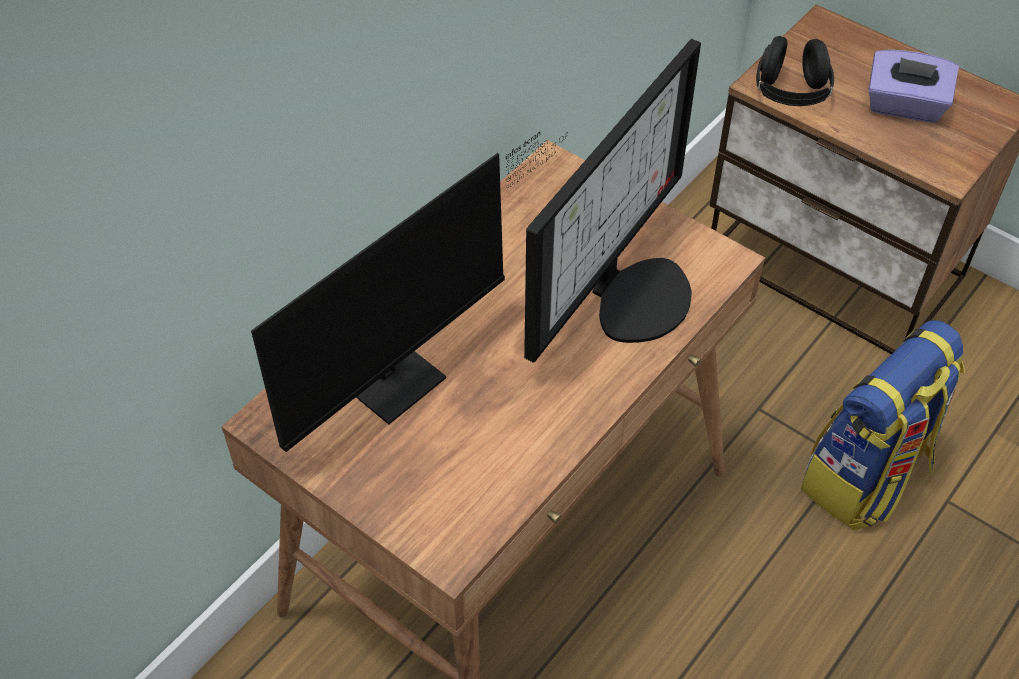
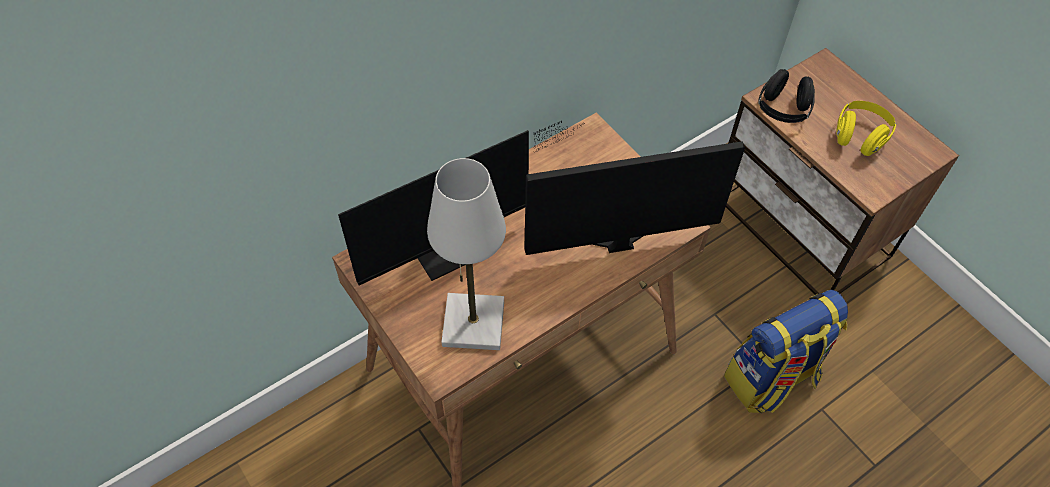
camera: 15 degrees right, 5 degrees up
monitor [524,39,701,363] -> monitor turned 150 degrees counterclockwise [524,141,745,255]
purple tissue box [868,50,959,123] -> yellow headphones [836,101,896,156]
none -> white table lamp [427,158,506,350]

